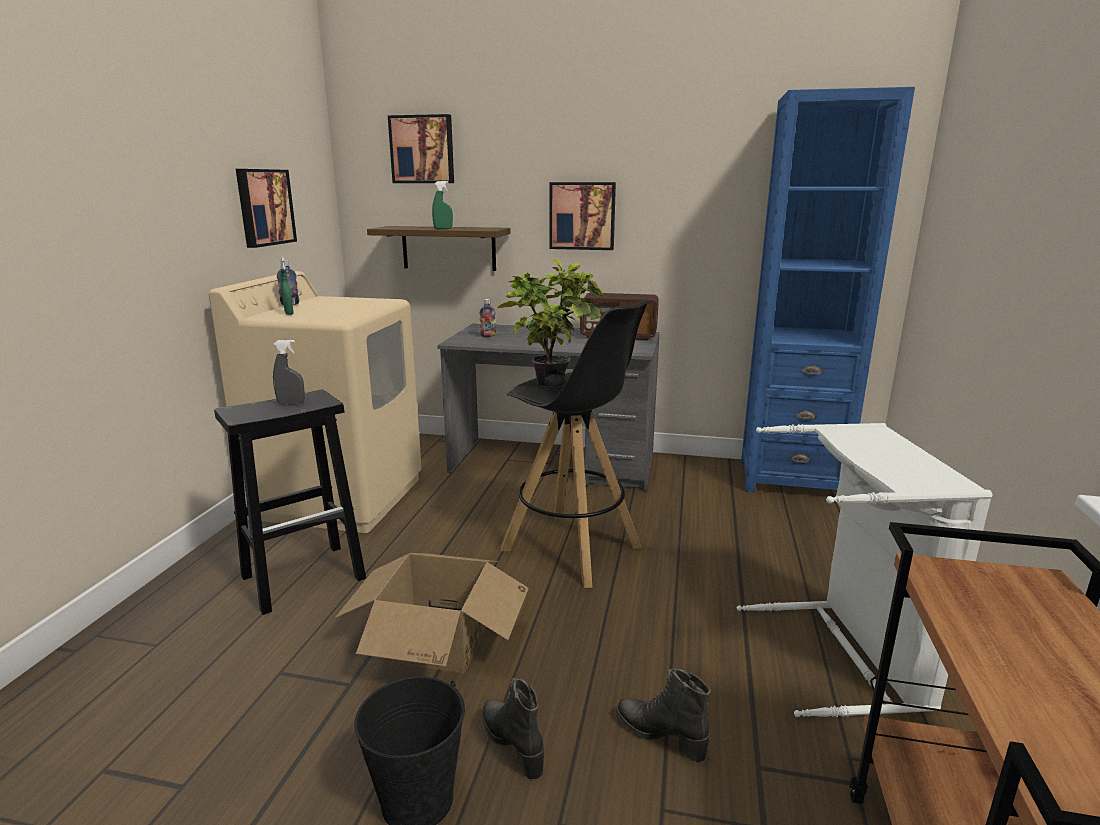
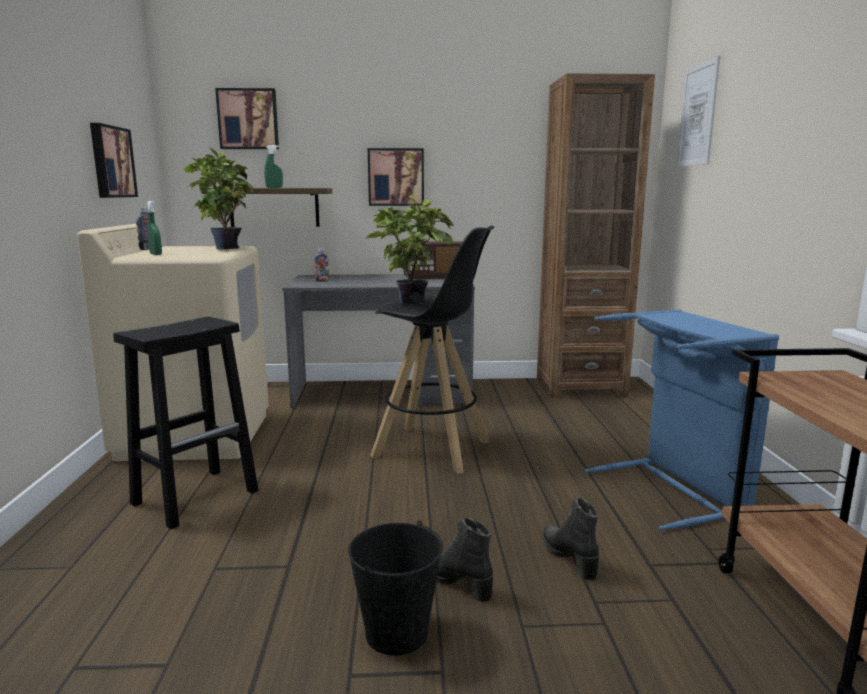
camera: 15 degrees left, 5 degrees down
grey spray bottle [273,340,305,405] -> none
cardboard box [335,553,529,673] -> none
black boot [616,668,711,762] -> black boot turned 45 degrees clockwise [542,498,599,580]
white laundry basket [737,423,993,717] -> blue laundry basket [584,309,779,531]
blue bookcase [741,87,915,494] -> brown bookcase [537,73,655,399]
none -> potted plant [184,148,253,249]
none -> picture [676,56,720,167]

